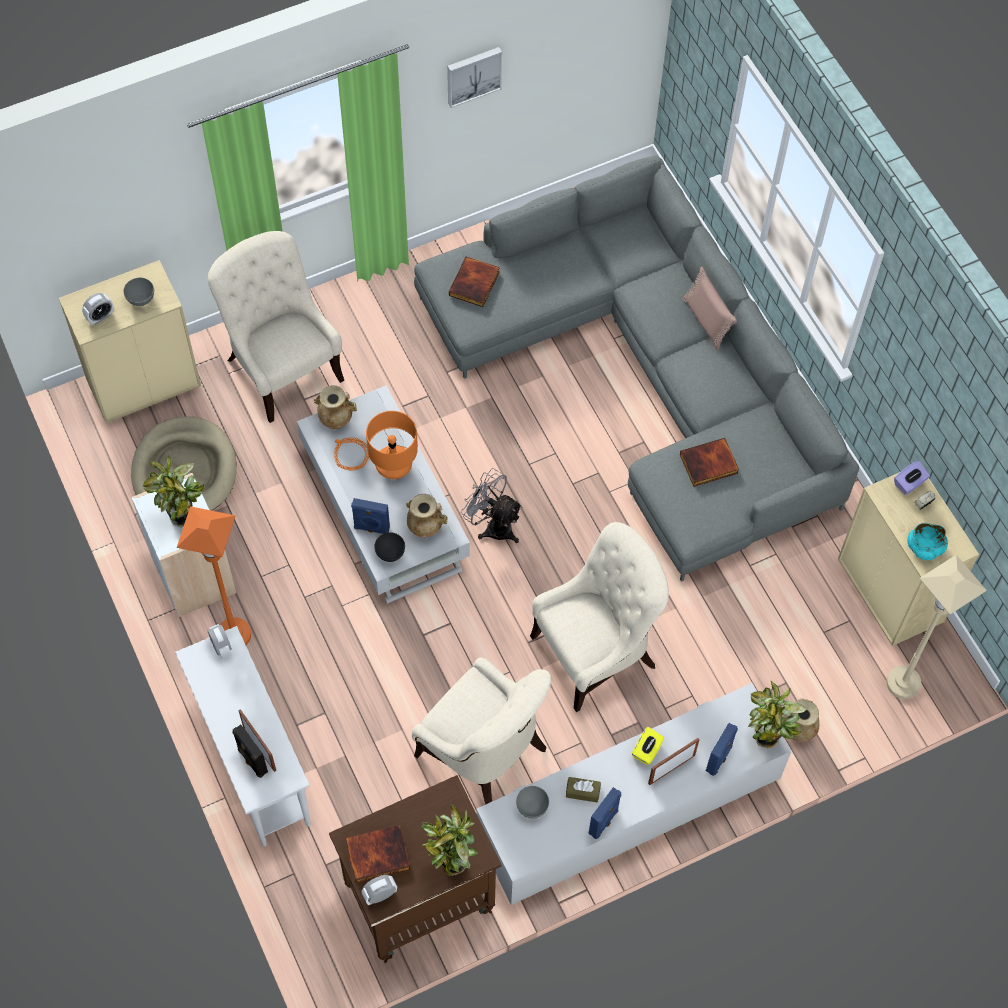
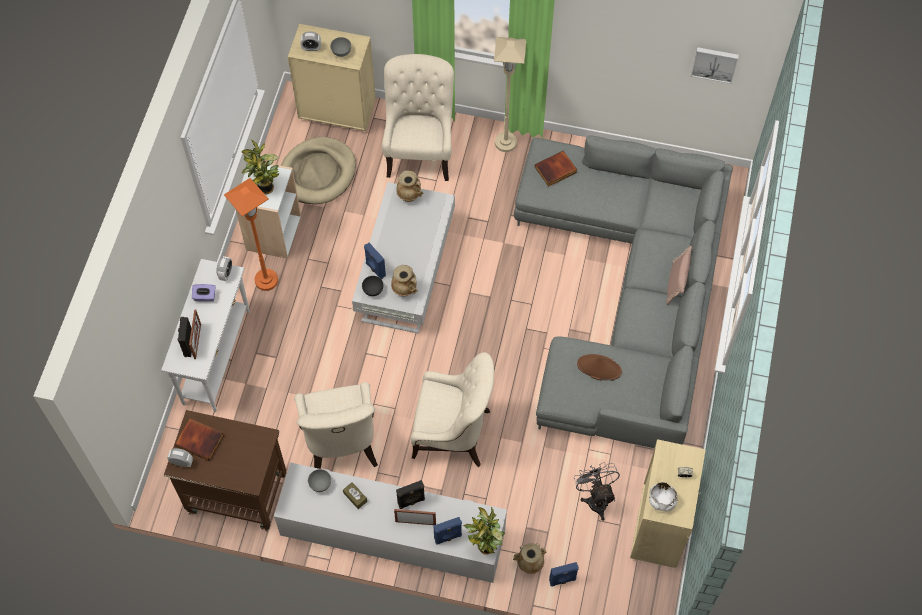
camera: 40 degrees right, 0 degrees up
orange table lamp [334,411,418,479] -> none
potted plant [421,805,478,876] -> none
picture [447,47,502,108] -> picture moved to [691,47,739,84]
grey fan [461,468,523,543] -> grey fan moved to [574,462,620,521]
blue speaker [589,787,621,839] -> blue speaker moved to [549,562,579,587]
yellow tissue box [632,727,664,765] -> black speaker [396,480,425,509]
book [680,438,739,487] -> brown hat [577,354,622,381]
beige floor lamp [886,555,987,699] -> beige floor lamp moved to [494,37,526,152]
purple tissue box [894,461,930,495] -> purple tissue box moved to [192,284,216,302]
turquoise bowl [908,523,948,560] -> white bowl [649,482,678,511]

